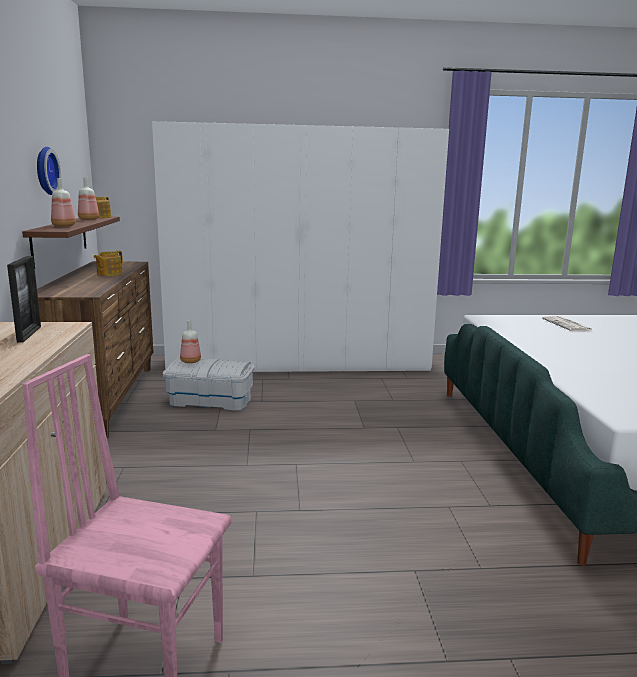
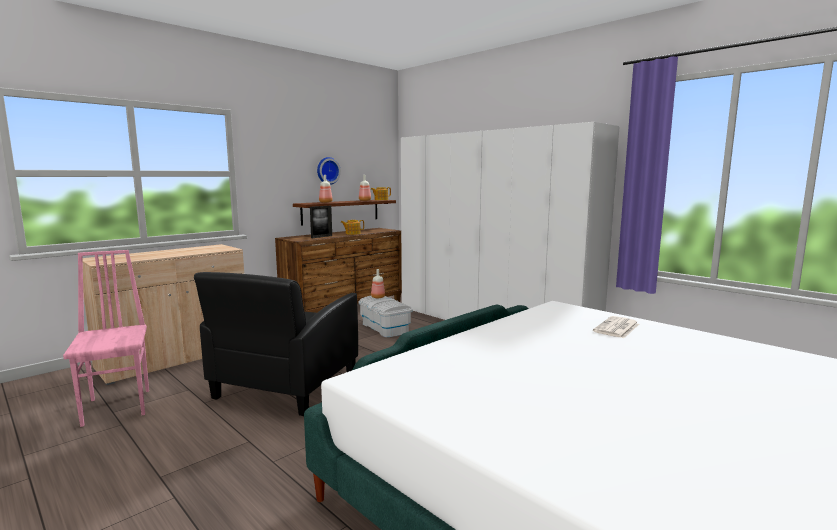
camera: 50 degrees right, 5 degrees down
picture frame [7,256,41,343] -> picture frame moved to [310,206,332,238]
none -> black armchair [194,272,358,416]

